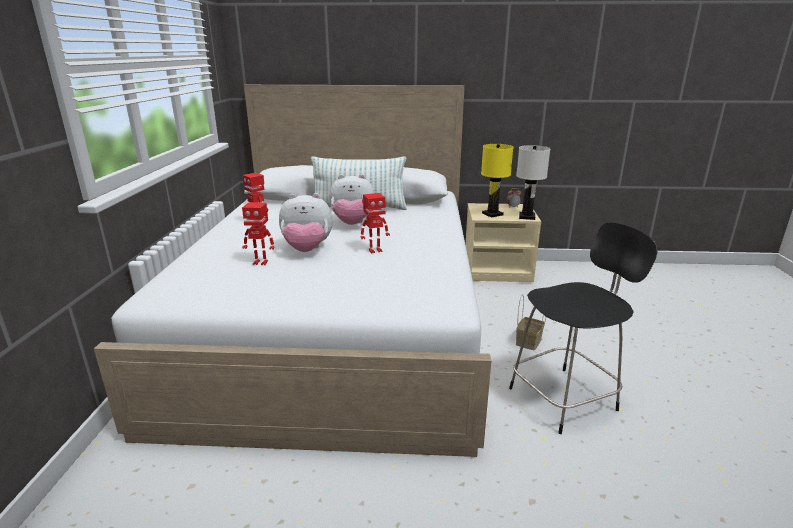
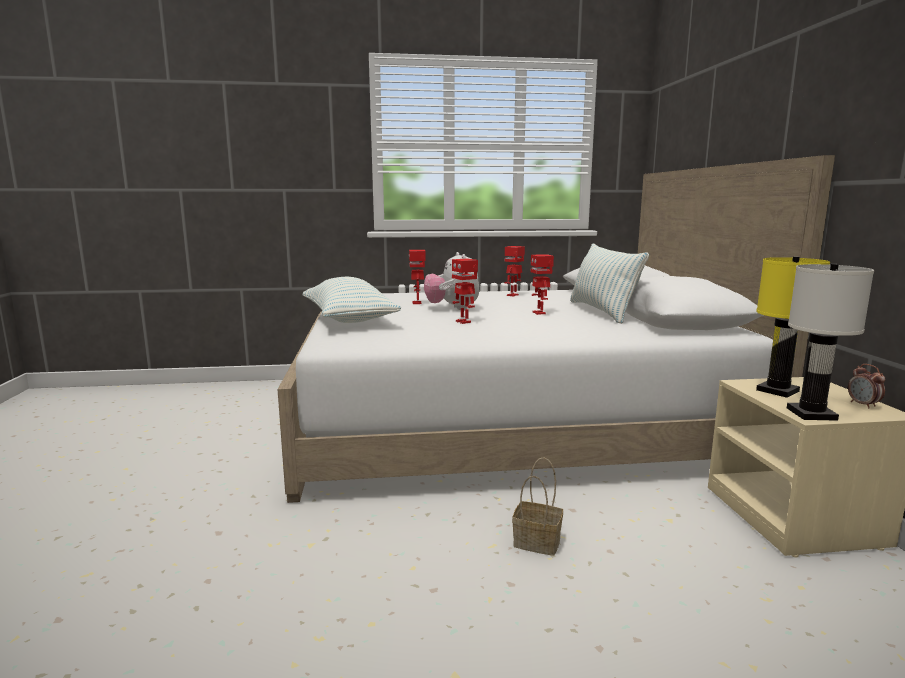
camera: 80 degrees right, 10 degrees down
plush toy [329,174,375,225] -> toy robot [530,254,554,315]
black chair [509,222,657,434] -> none
none -> pillow [302,277,401,323]

